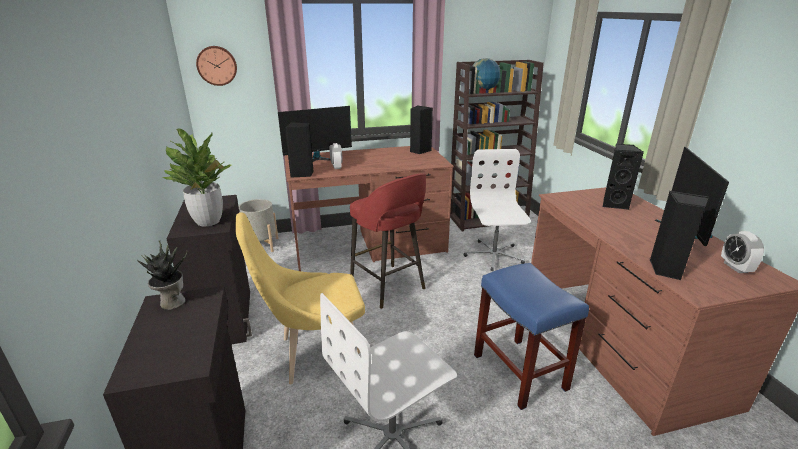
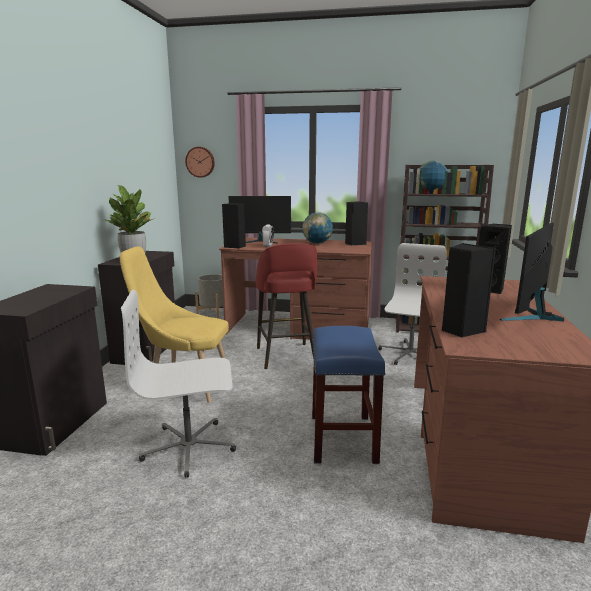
camera: 25 degrees right, 10 degrees down
potted plant [137,240,187,310] -> none
alarm clock [721,231,764,273] -> none
none -> globe [302,213,333,243]

